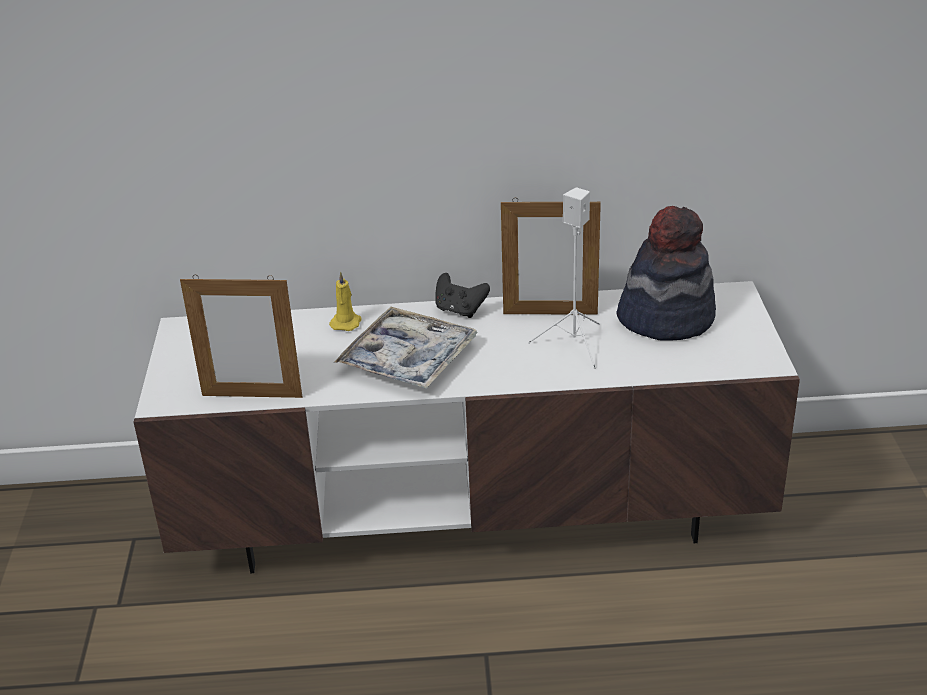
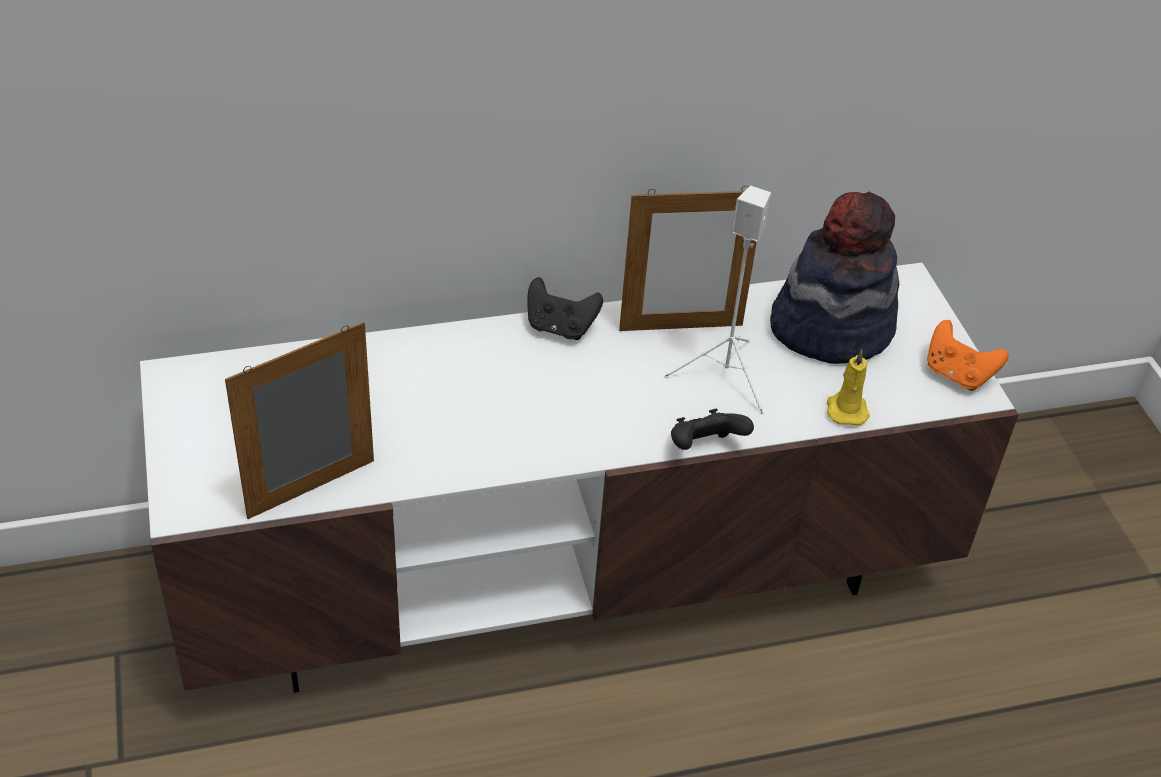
camera: 15 degrees left, 10 degrees up
picture frame [180,275,302,398] -> picture frame turned 150 degrees clockwise [225,322,374,519]
yellow candle [329,272,361,331] -> yellow candle moved to [827,349,870,425]
tray [334,307,477,389] -> none
none -> black game controller [671,409,754,450]
none -> orange game controller [927,320,1009,391]

